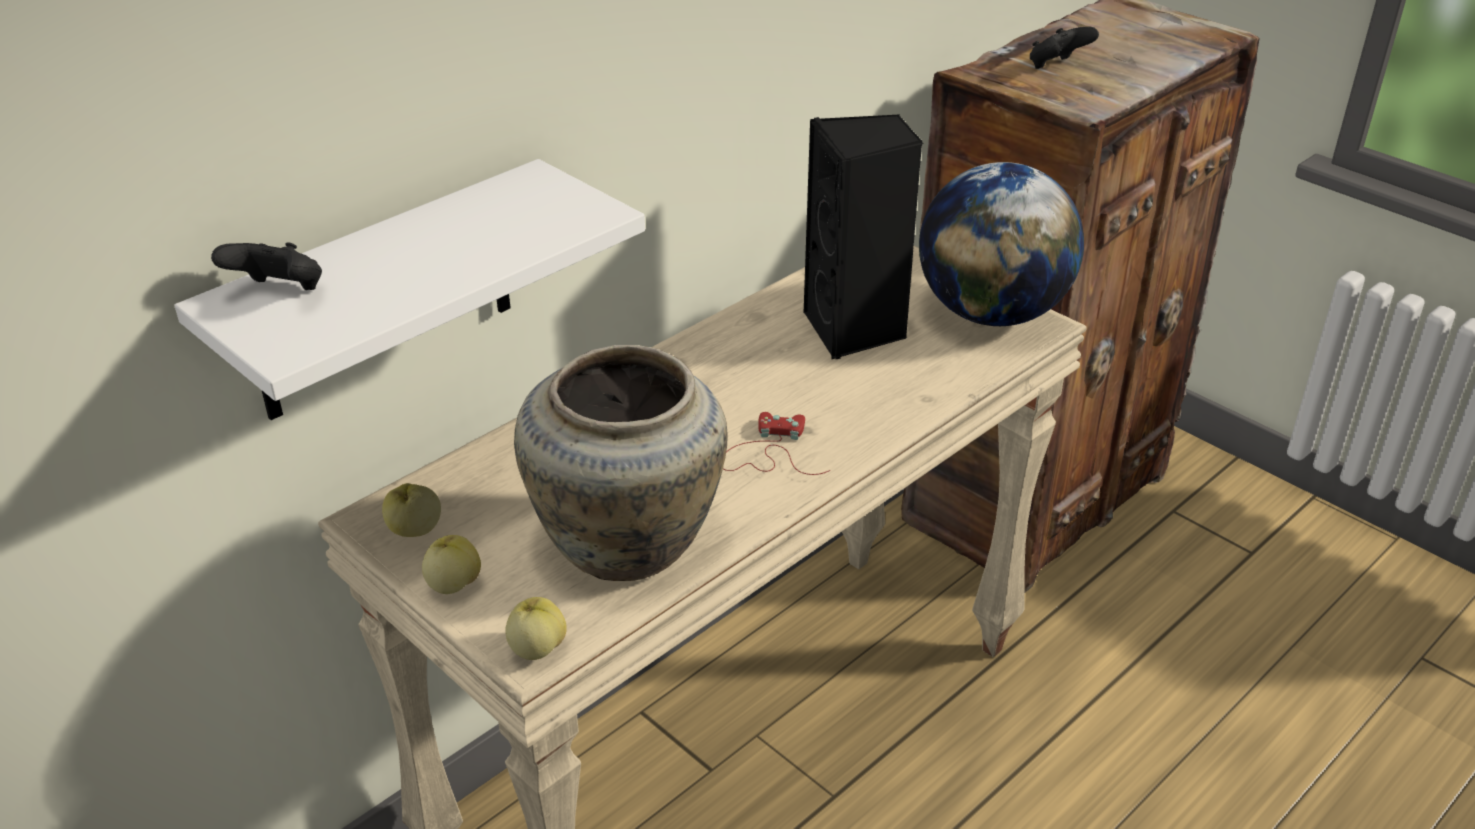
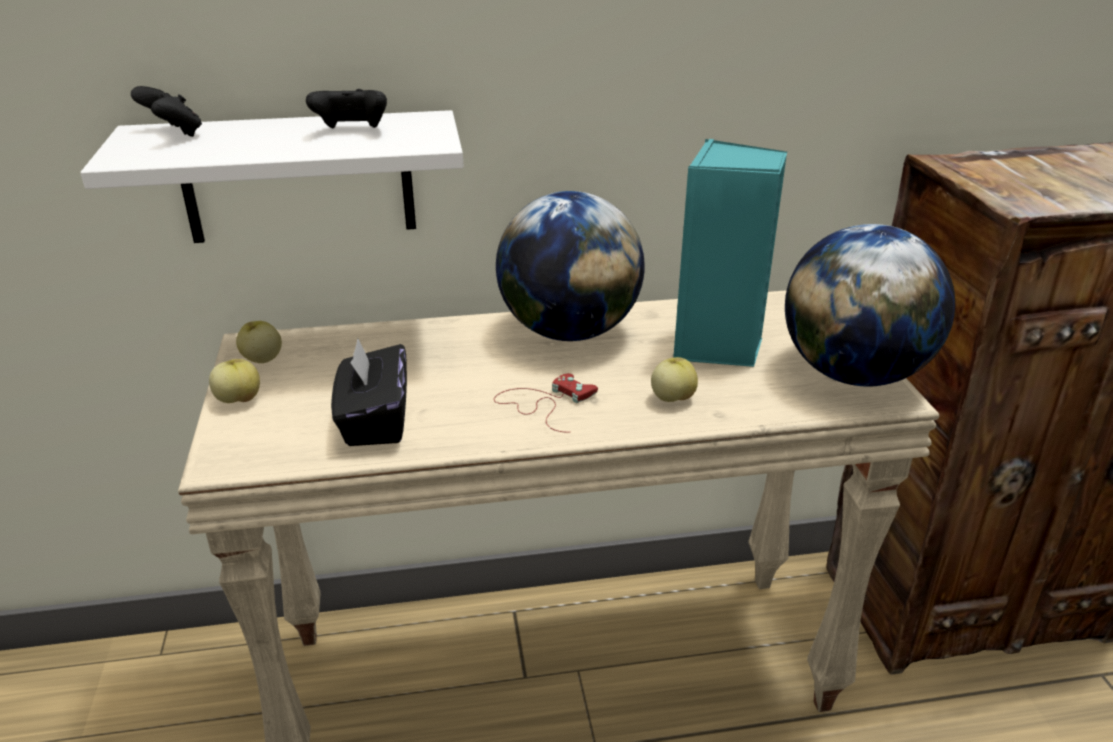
camera: 35 degrees right, 5 degrees down
apple [505,597,567,660] -> apple moved to [651,357,698,402]
beige vase [514,345,728,581] -> black tissue box [331,338,407,446]
black speaker [803,114,923,360] -> turquoise speaker [673,139,787,367]
black game controller [1030,26,1099,69] -> black game controller moved to [306,89,387,128]
none -> globe [496,191,645,341]

